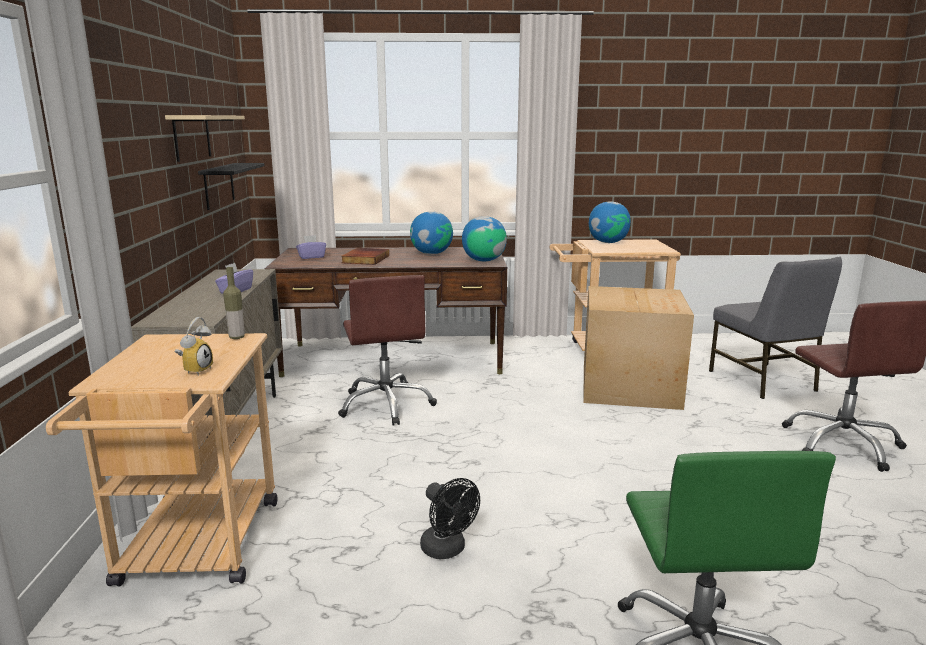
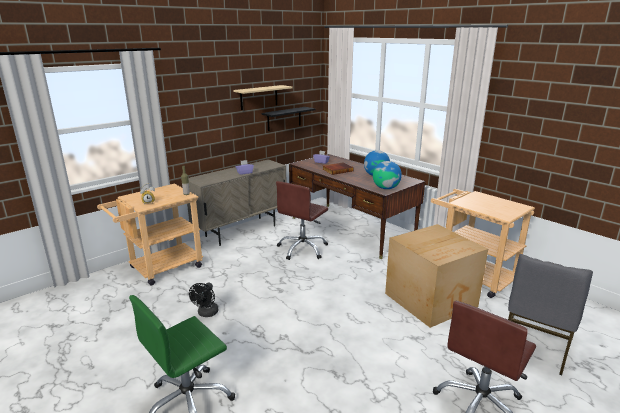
camera: 50 degrees right, 5 degrees up
globe [589,202,631,243] -> none

